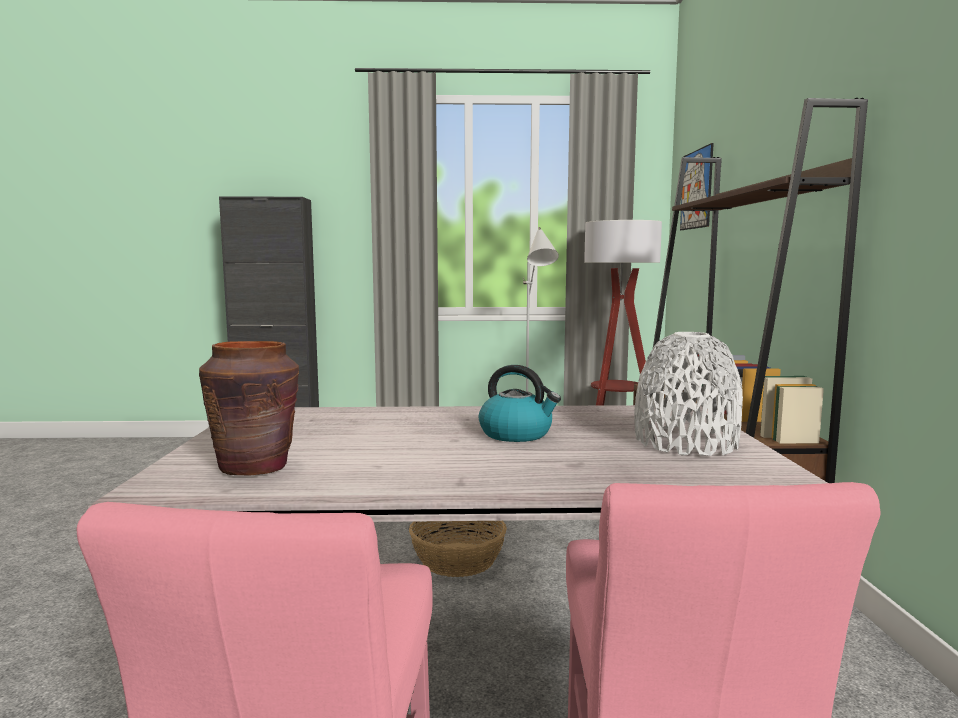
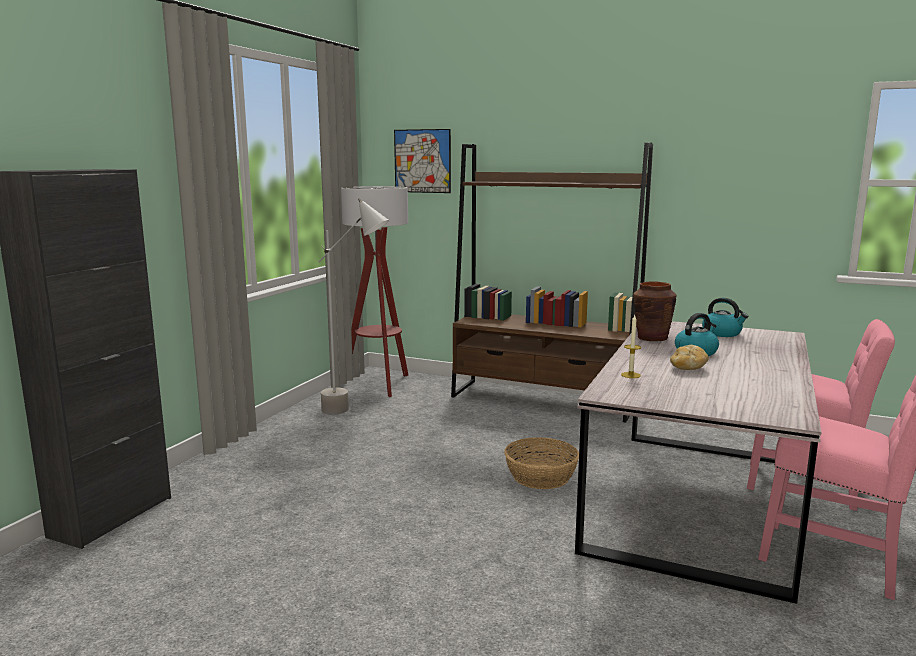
camera: 65 degrees left, 5 degrees up
brown vase [199,341,299,476] -> brown vase moved to [633,281,676,341]
white vase [634,332,743,456] -> kettle [702,298,748,337]
none -> candle [621,315,641,378]
none -> bread [670,345,709,370]

